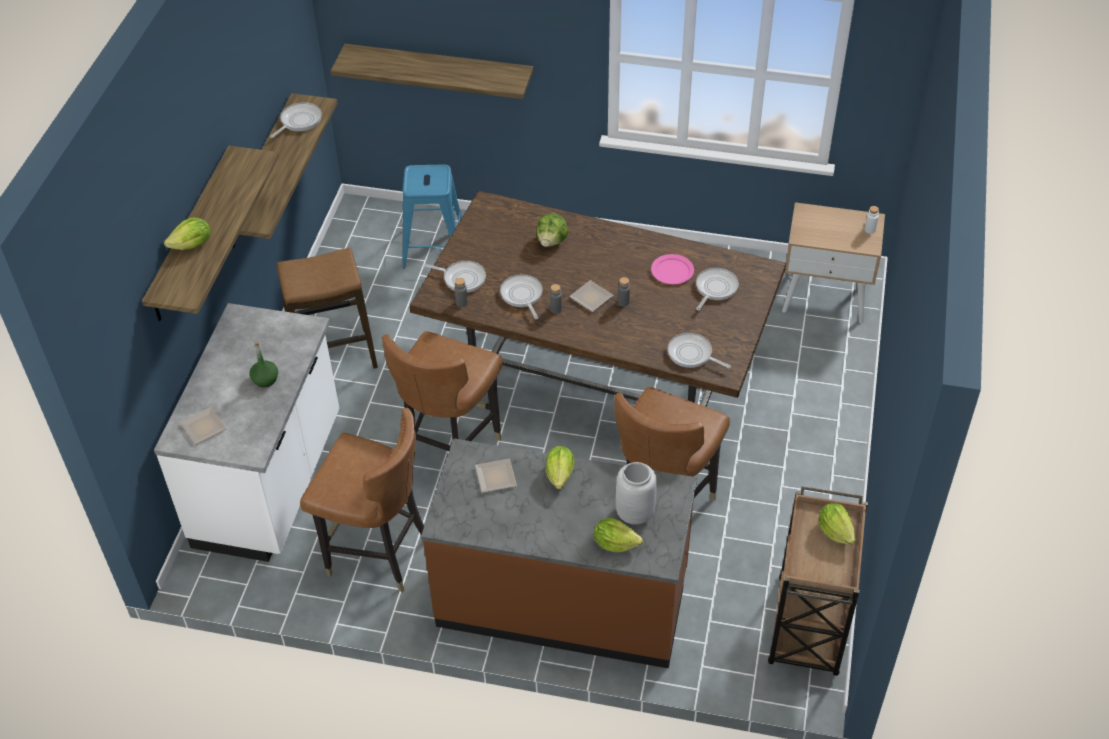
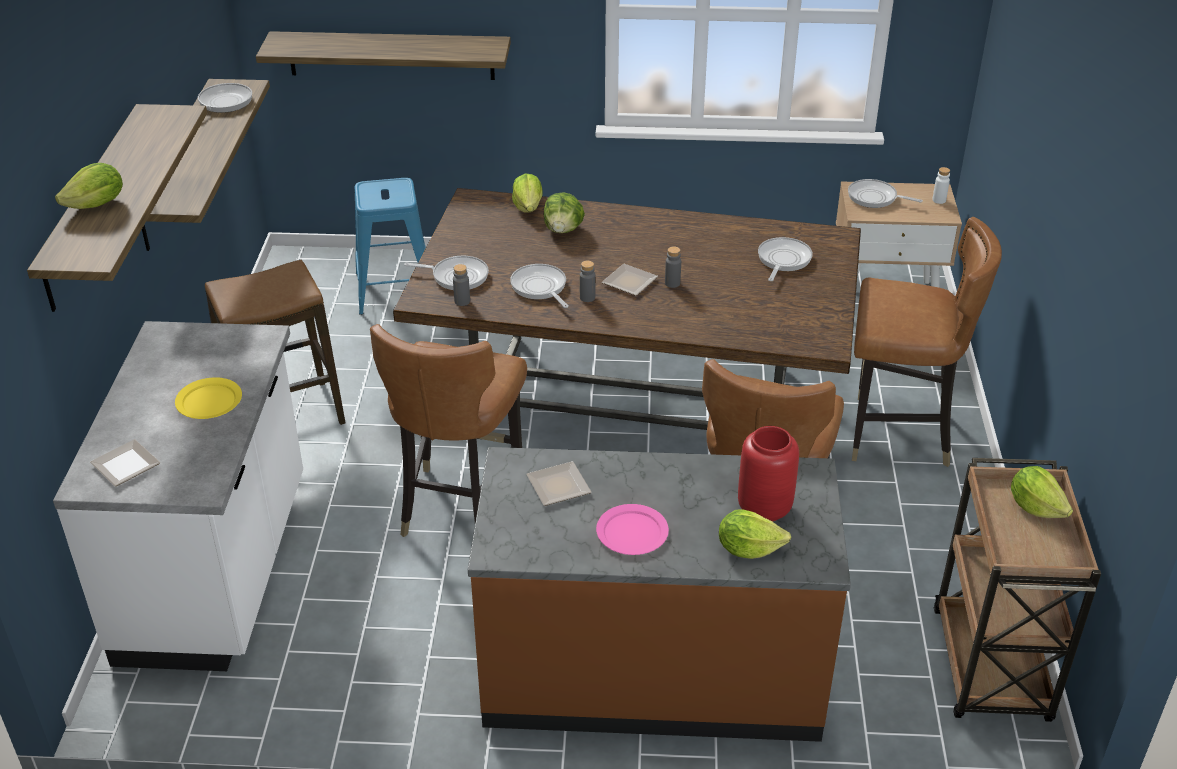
camera: 10 degrees left, 10 degrees down
green bottle [249,341,278,387] -> yellow plate [175,377,242,419]
brown chair [300,408,424,593] -> brown chair moved to [852,217,1002,467]
lettuce [546,446,575,489] -> lettuce moved to [512,174,543,213]
grey vase [616,462,657,525] -> red vase [738,426,799,522]
pink plate [651,254,694,284] -> pink plate moved to [596,504,669,555]
frying pan [668,333,731,368] -> frying pan moved to [848,179,923,208]

